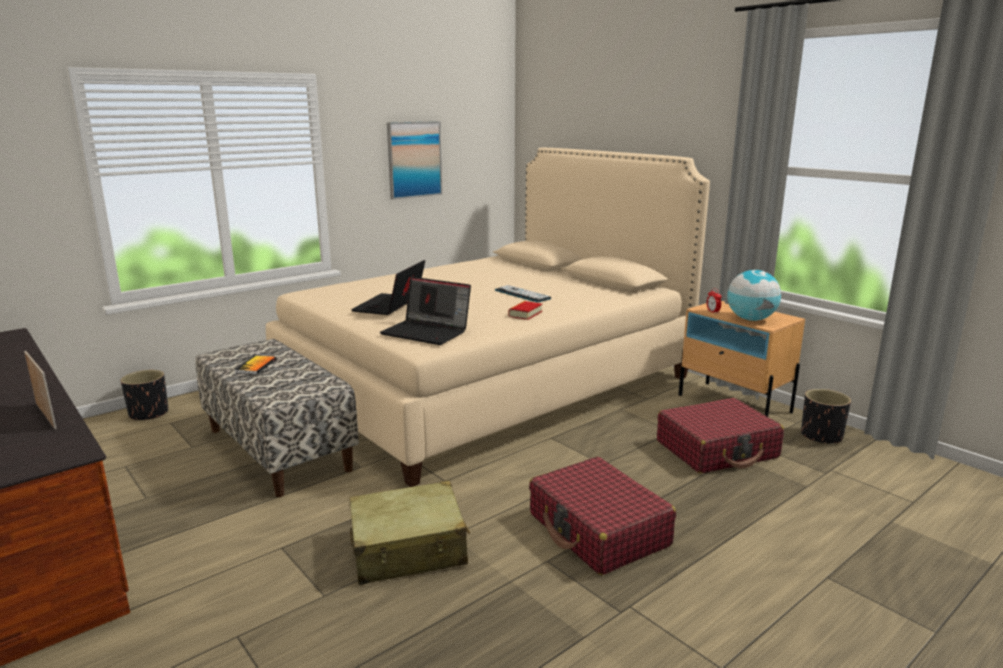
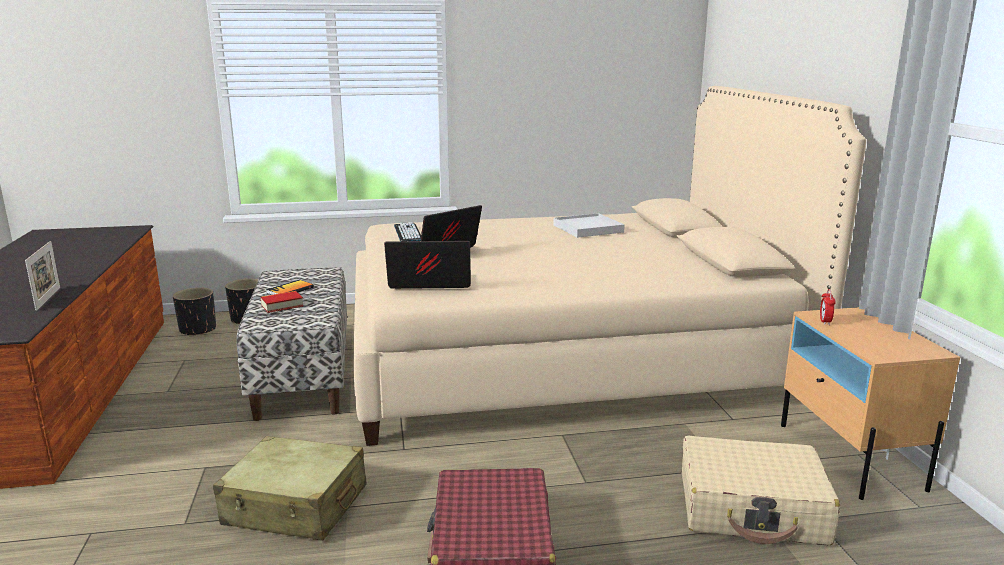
camera: 30 degrees right, 0 degrees up
laptop [380,277,471,345] -> laptop turned 120 degrees clockwise [384,241,471,289]
picture [387,121,442,200] -> none
keyboard [495,285,552,302] -> keyboard moved to [394,222,421,241]
book [508,301,542,320] -> book moved to [261,291,303,313]
red suitcase [657,398,784,473] -> beige suitcase [682,436,840,546]
globe [727,270,781,321] -> none
black planter [801,389,851,444] -> black planter moved to [173,288,216,337]
none -> white tray [554,213,625,238]

